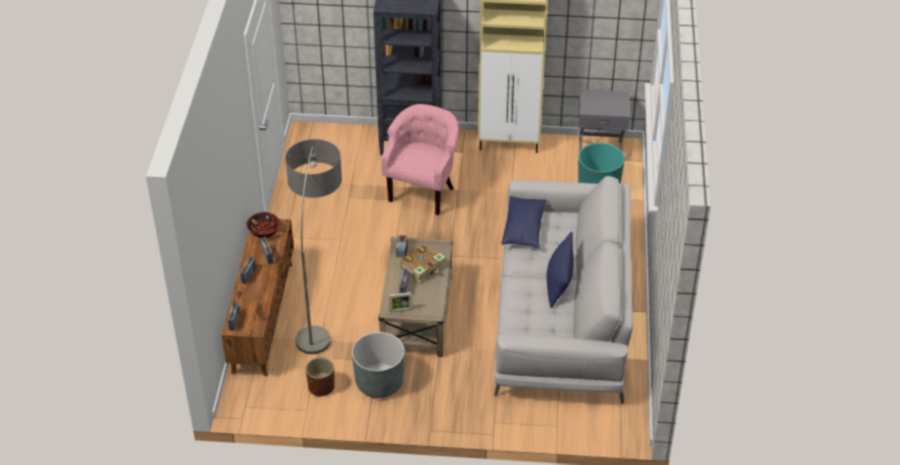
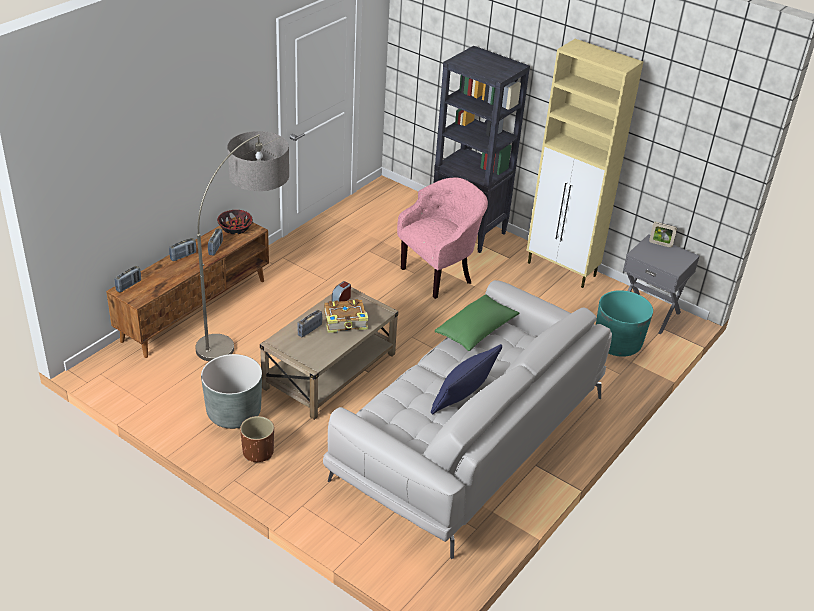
camera: 30 degrees right, 5 degrees down
brown planter [305,357,335,397] -> brown planter moved to [240,416,274,462]
picture frame [388,292,413,313] -> picture frame moved to [649,222,677,248]
blue pillow [502,196,547,248] -> green pillow [435,294,519,351]

